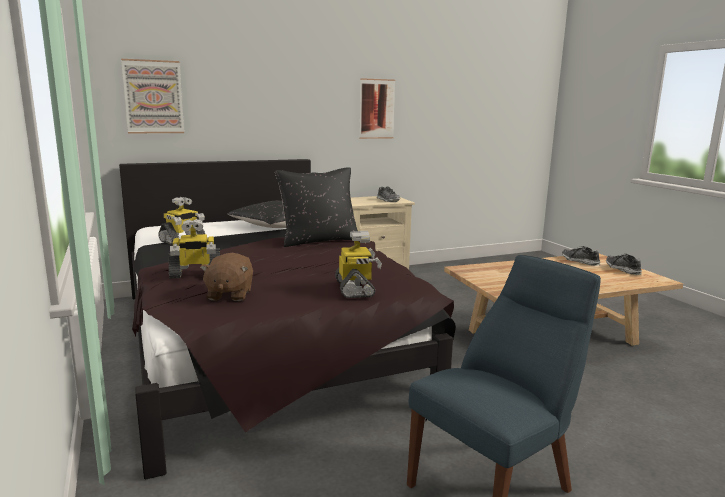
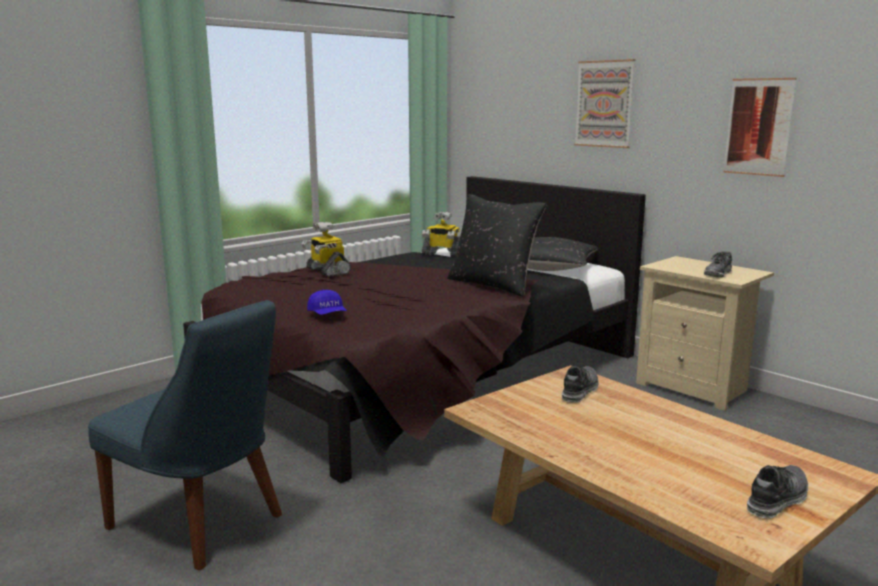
camera: 70 degrees right, 0 degrees up
picture [121,59,184,133] -> picture moved to [574,59,635,148]
brown plush toy [200,253,253,301] -> none
toy robot [335,231,382,298] -> blue cap [307,289,347,315]
shoe [562,246,601,266] -> shoe moved to [562,366,599,403]

